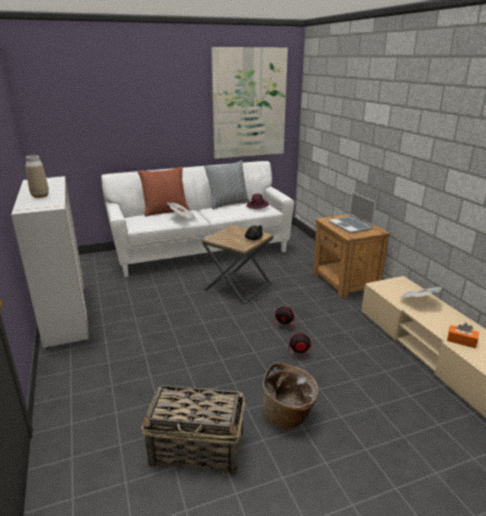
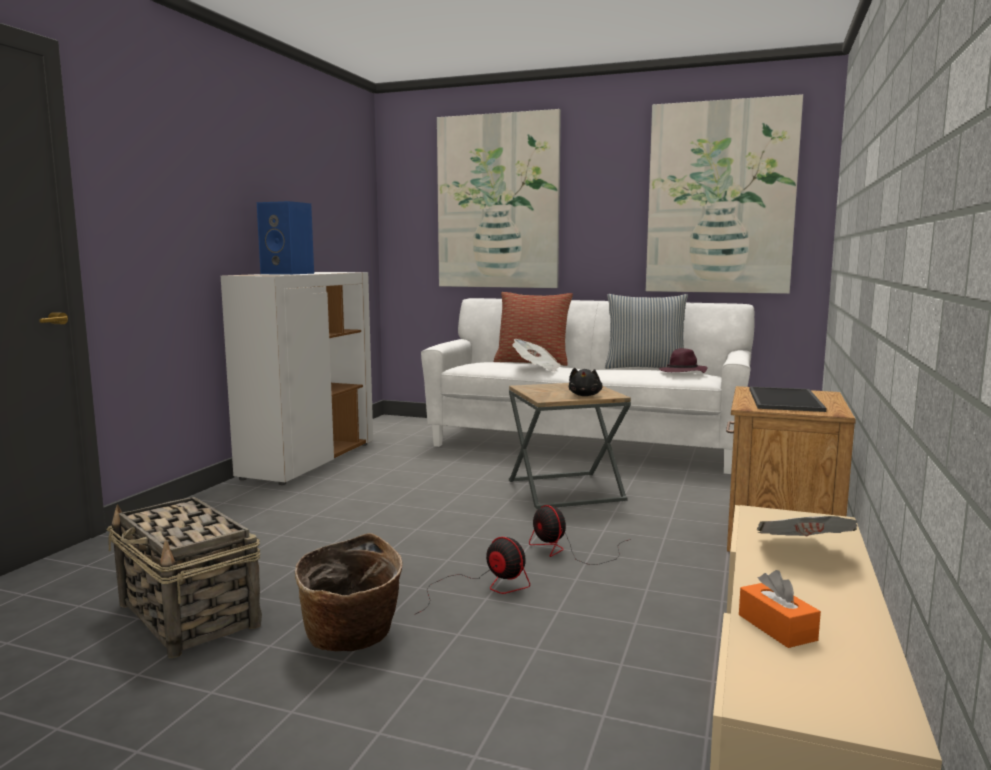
camera: 40 degrees right, 15 degrees down
vase [25,155,49,198] -> blue speaker [257,201,314,274]
laptop [329,192,376,234] -> tray [749,387,826,412]
none -> picture [437,109,561,288]

